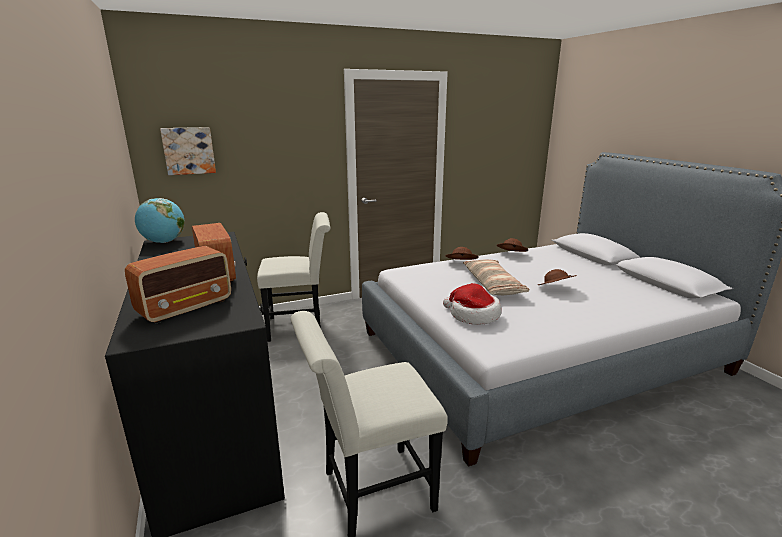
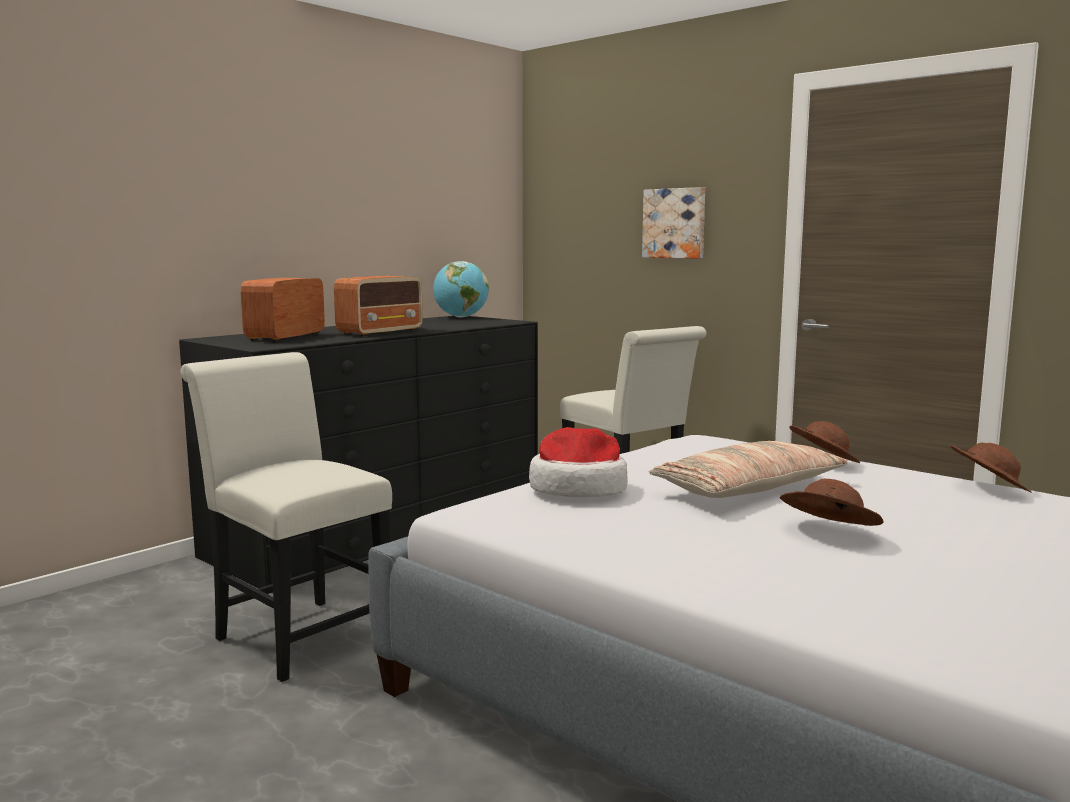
camera: 65 degrees right, 10 degrees down
radio [125,246,231,324] -> radio turned 90 degrees clockwise [240,278,325,342]
picture [160,127,216,175] -> picture moved to [642,187,705,259]

